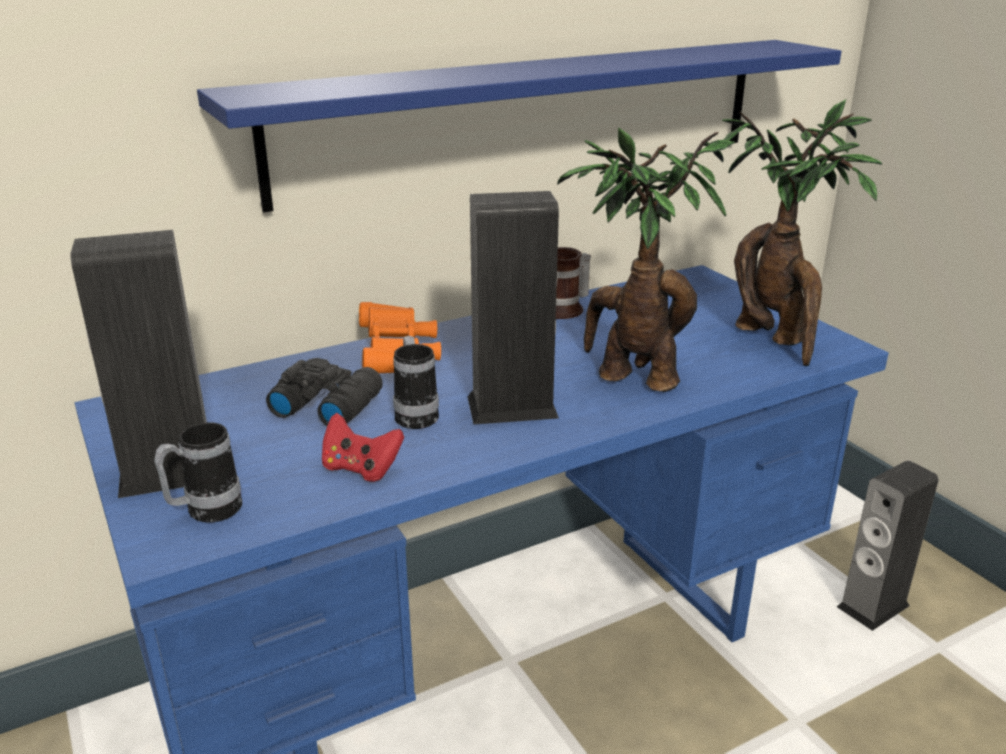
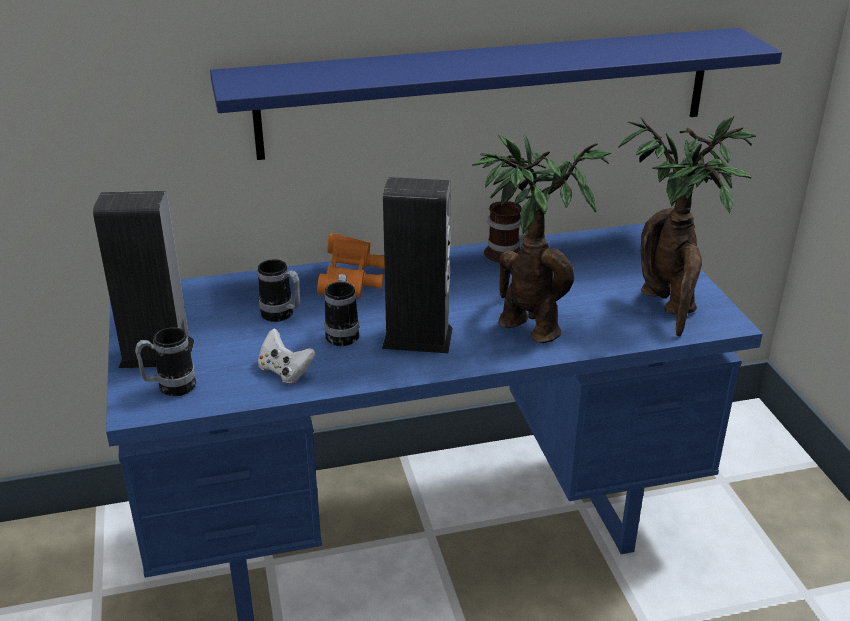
camera: 15 degrees right, 5 degrees up
black binoculars [266,358,383,426] -> mug [258,259,300,322]
red game controller [322,413,404,482] -> white game controller [258,329,315,384]
speaker [837,460,939,631] -> none

